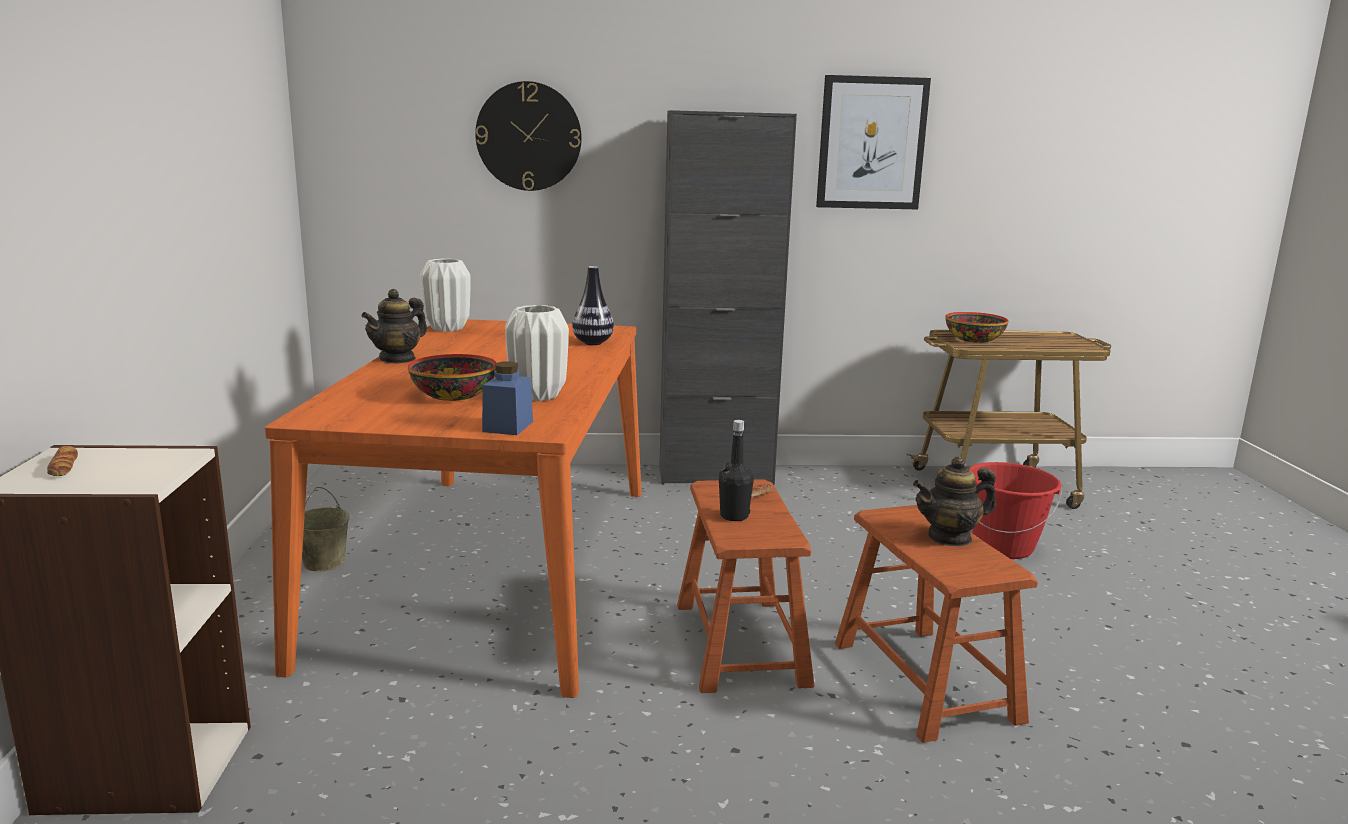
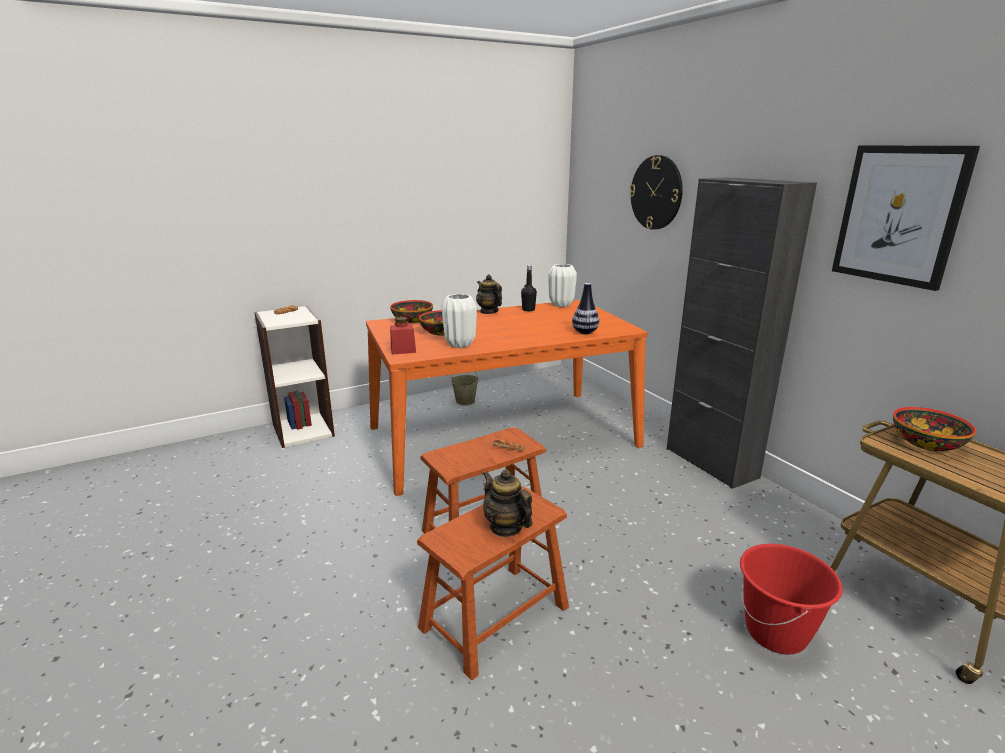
camera: 65 degrees right, 5 degrees up
teapot [361,289,427,364] -> teapot turned 45 degrees clockwise [476,274,502,314]
blue jar [482,361,533,435] -> red jar [390,317,416,355]
black bottle [719,420,754,521] -> black bottle moved to [521,265,537,311]
none -> bowl [390,300,433,323]

